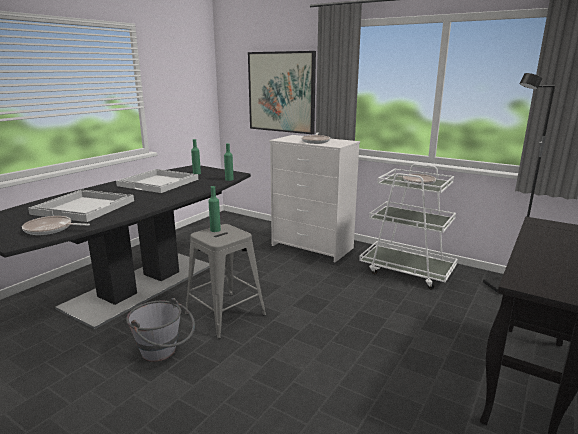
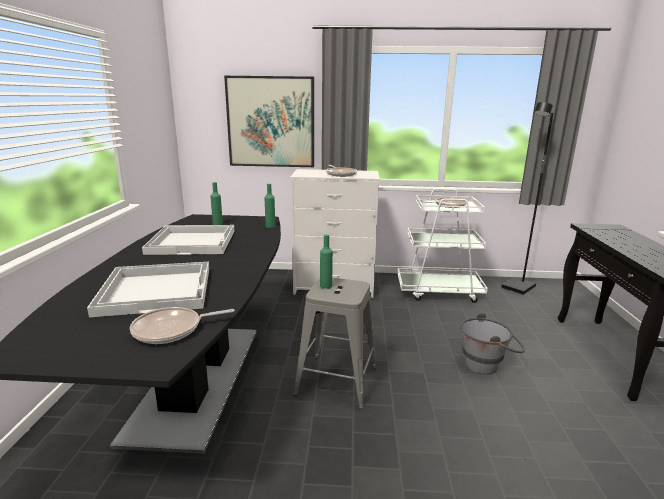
camera: 30 degrees left, 0 degrees up
grey bucket [126,298,195,362] -> grey bucket moved to [460,313,525,374]

